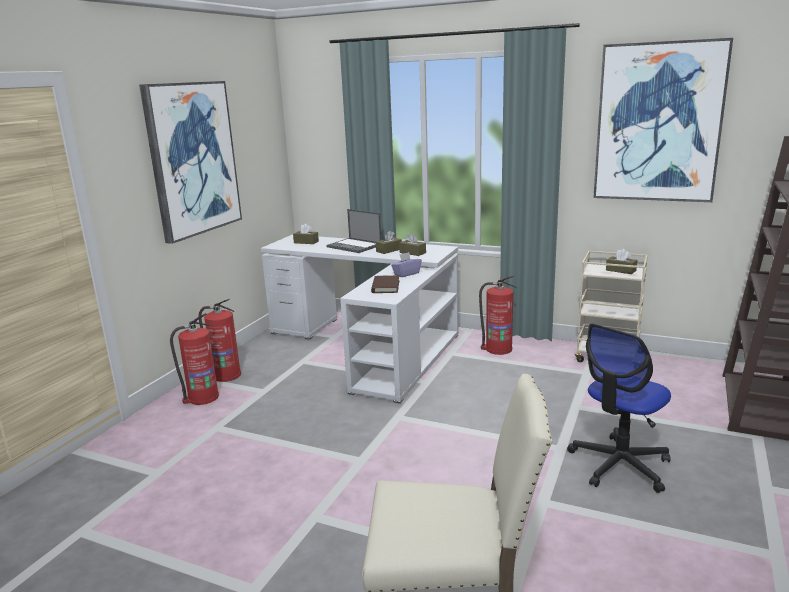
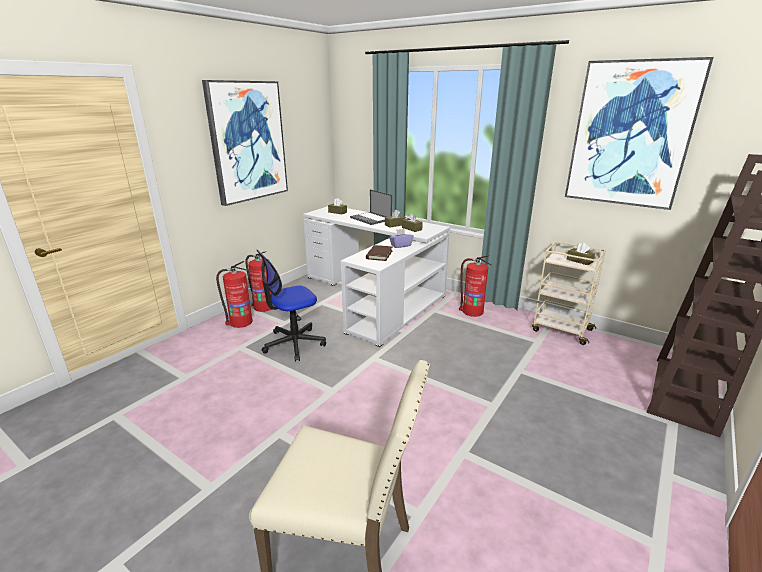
camera: 10 degrees right, 5 degrees up
office chair [567,323,671,493] -> office chair moved to [257,250,326,361]

